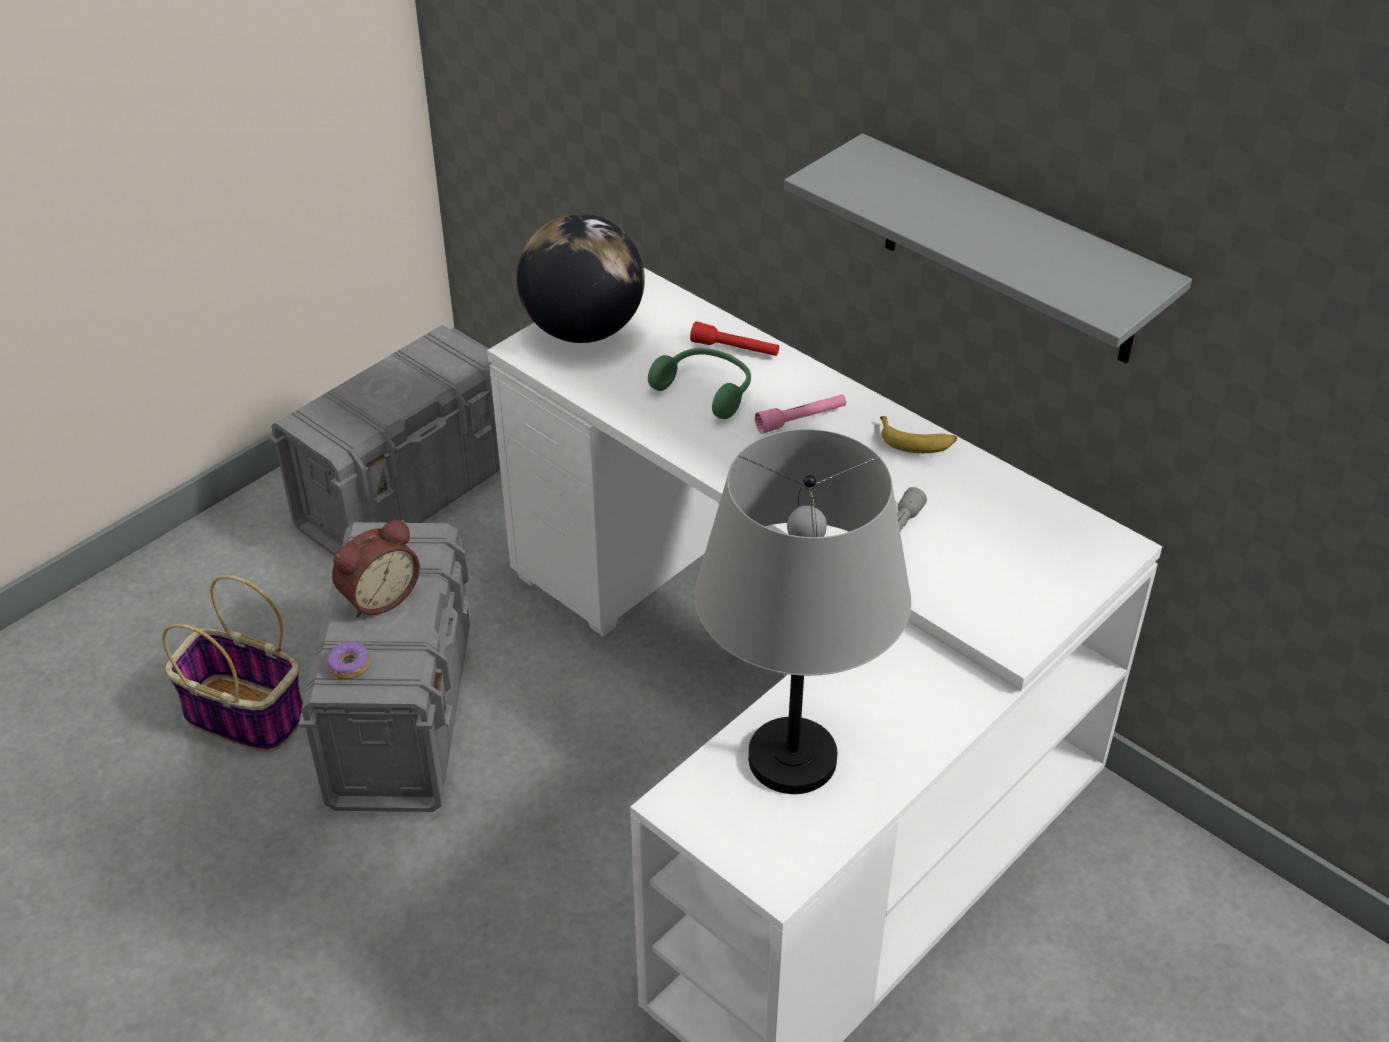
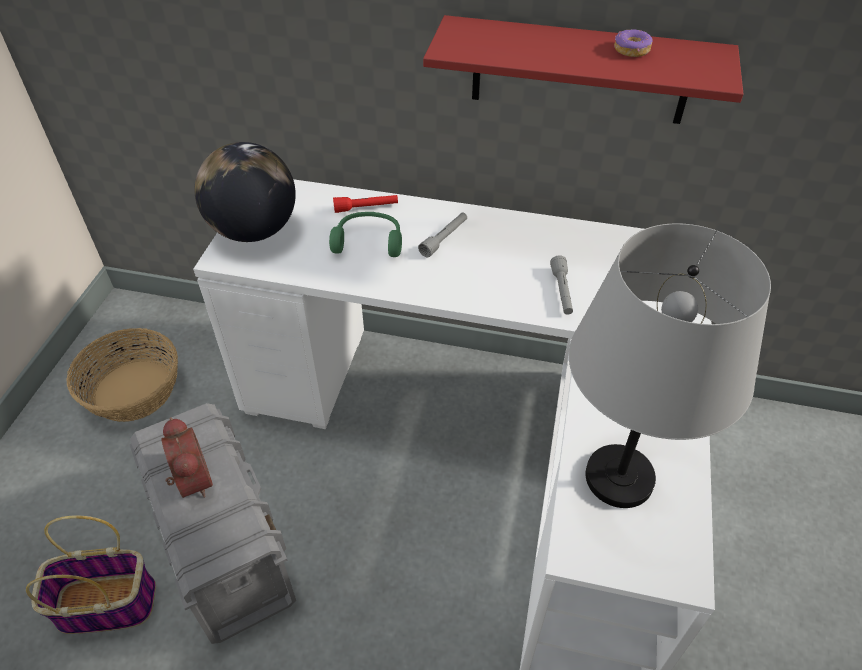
camera: 30 degrees left, 5 degrees up
grey storage box [268,325,500,555] -> basket [66,328,178,422]
donut [327,641,370,679] -> donut moved to [614,29,653,57]
alarm clock [332,520,420,618] -> alarm clock turned 45 degrees counterclockwise [161,417,213,498]
pink flashlight [755,394,846,434] -> grey flashlight [418,213,467,257]
grey shelf [784,133,1192,363] -> red shelf [423,15,743,124]
banana [880,416,957,453] -> none

